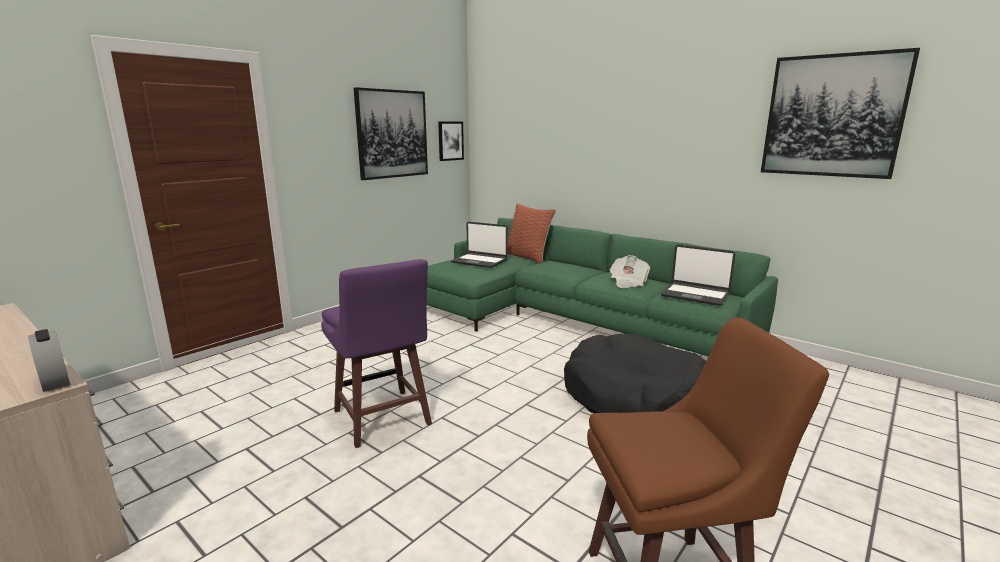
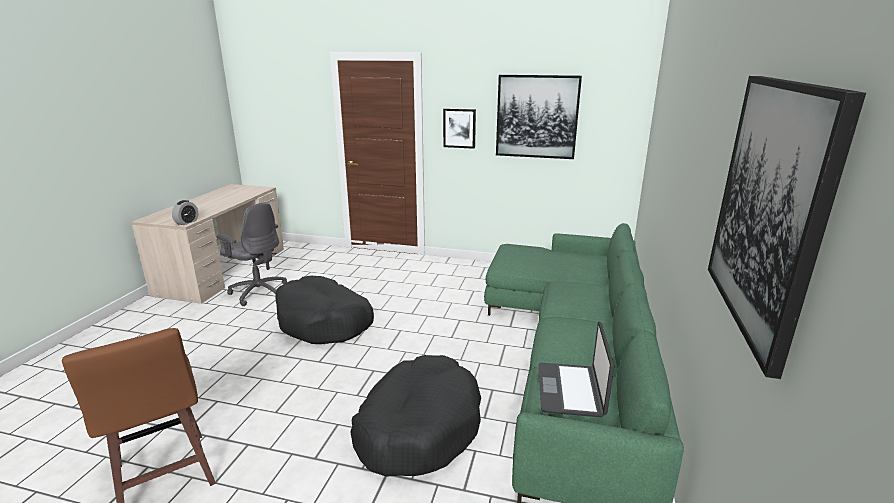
camera: 65 degrees right, 5 degrees up
purple stool [321,259,432,448] -> black dog bed [275,276,374,344]
picture [438,121,464,161] -> picture moved to [443,108,476,149]
laptop [451,222,508,268] -> none
pillow [507,204,556,263] -> none
newspaper [610,255,650,288] -> none
none -> grey office chair [216,202,287,306]

